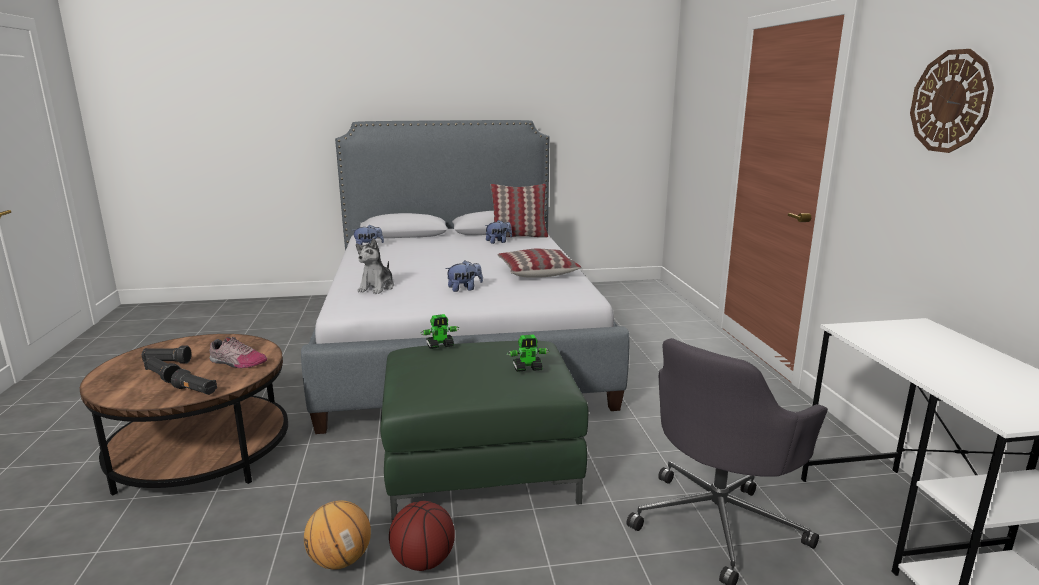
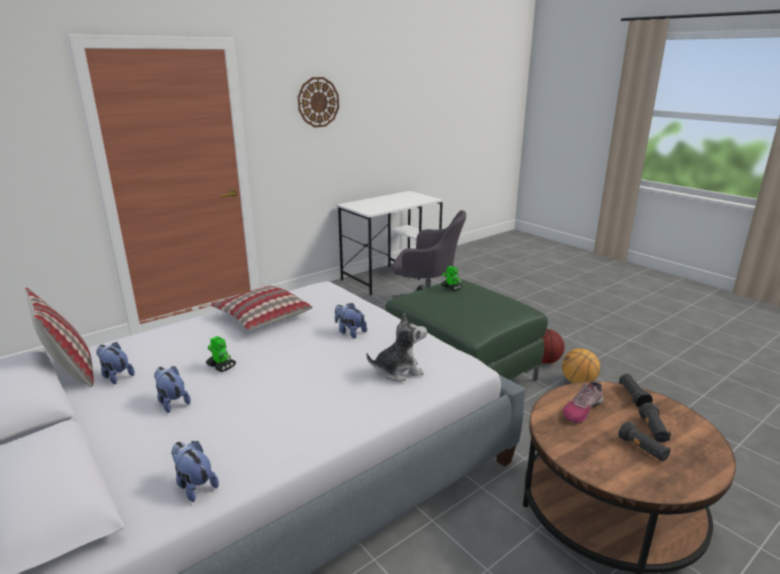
camera: 120 degrees left, 5 degrees up
shoe [209,337,267,368] -> shoe turned 120 degrees counterclockwise [563,381,603,423]
toy robot [421,314,459,349] -> toy robot moved to [206,336,236,372]
none -> plush toy [154,366,191,413]

